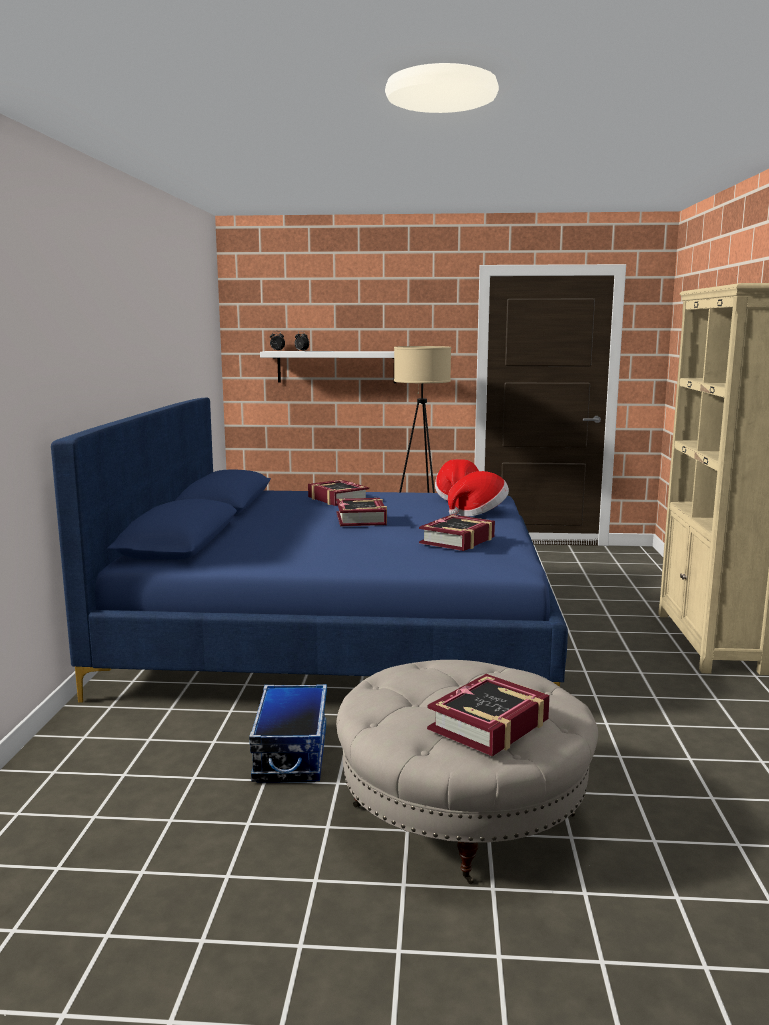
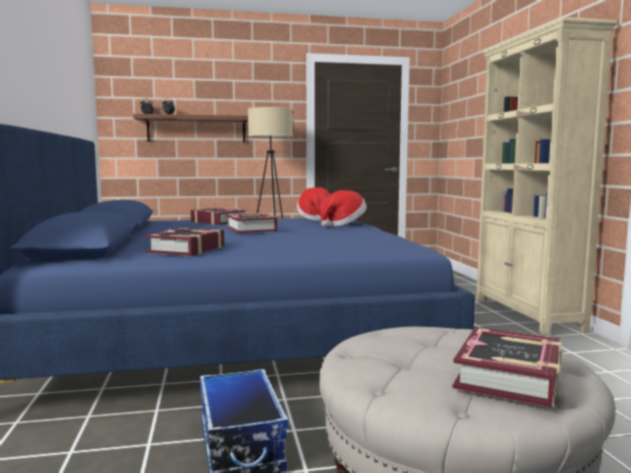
camera: 15 degrees left, 5 degrees down
white shelf [260,351,396,383] -> brown shelf [133,114,248,143]
book [419,514,495,551] -> book moved to [145,228,225,256]

